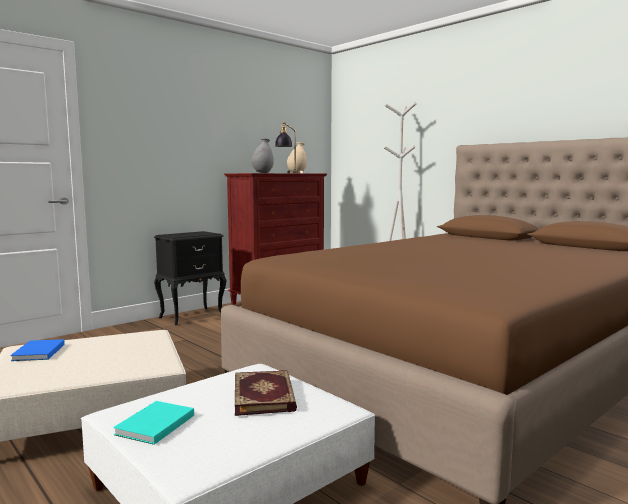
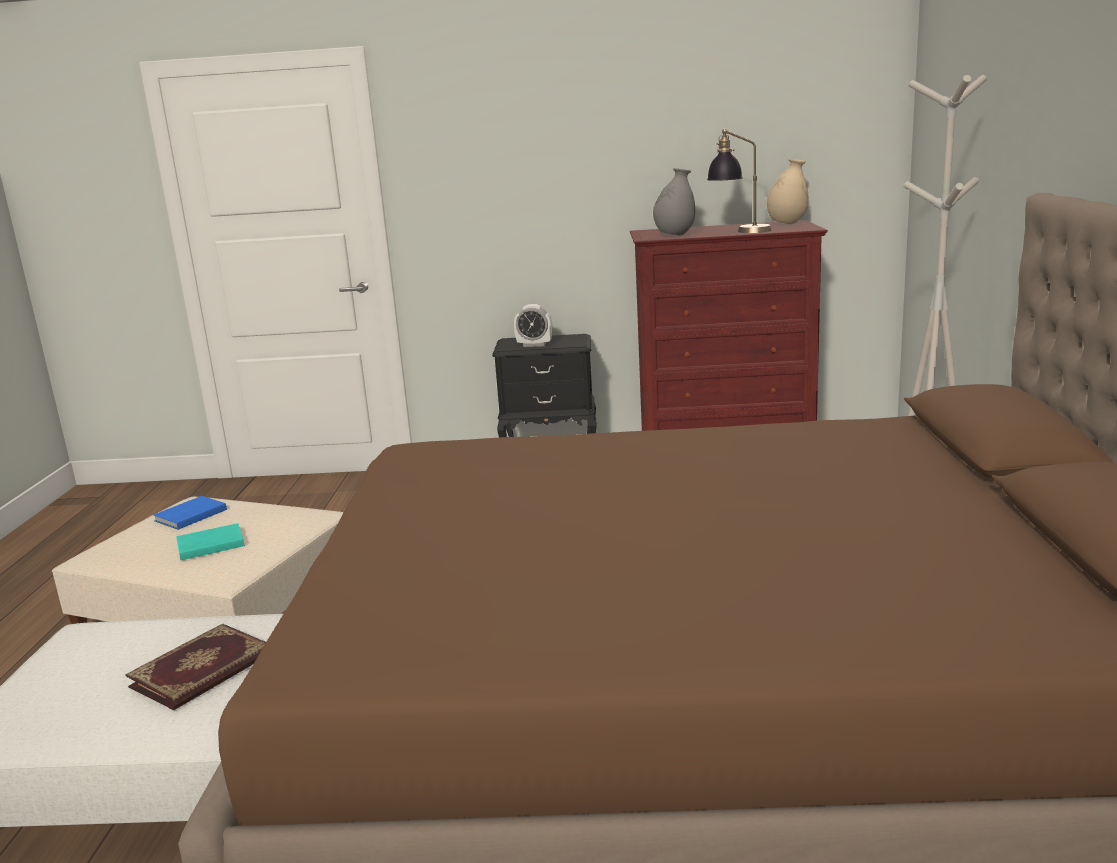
camera: 45 degrees right, 10 degrees up
turquoise book [113,401,194,445] -> turquoise book moved to [176,523,245,560]
none -> alarm clock [514,304,552,347]

